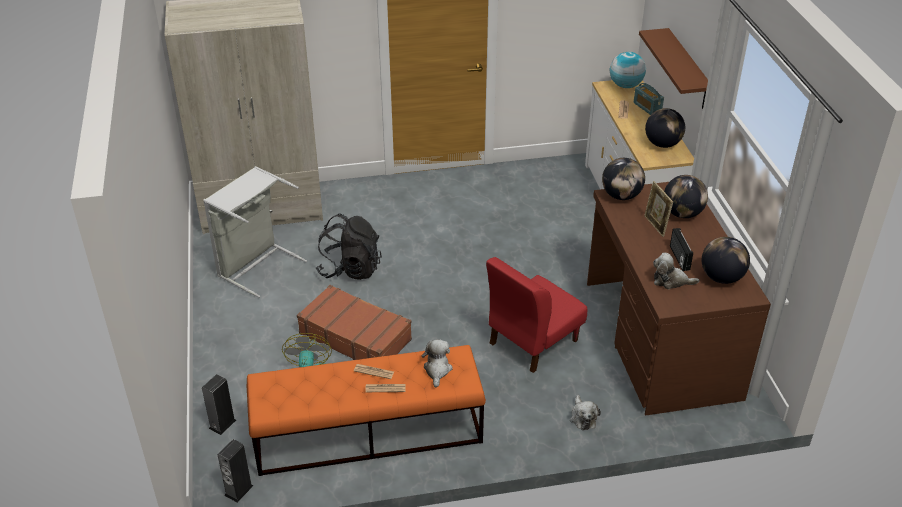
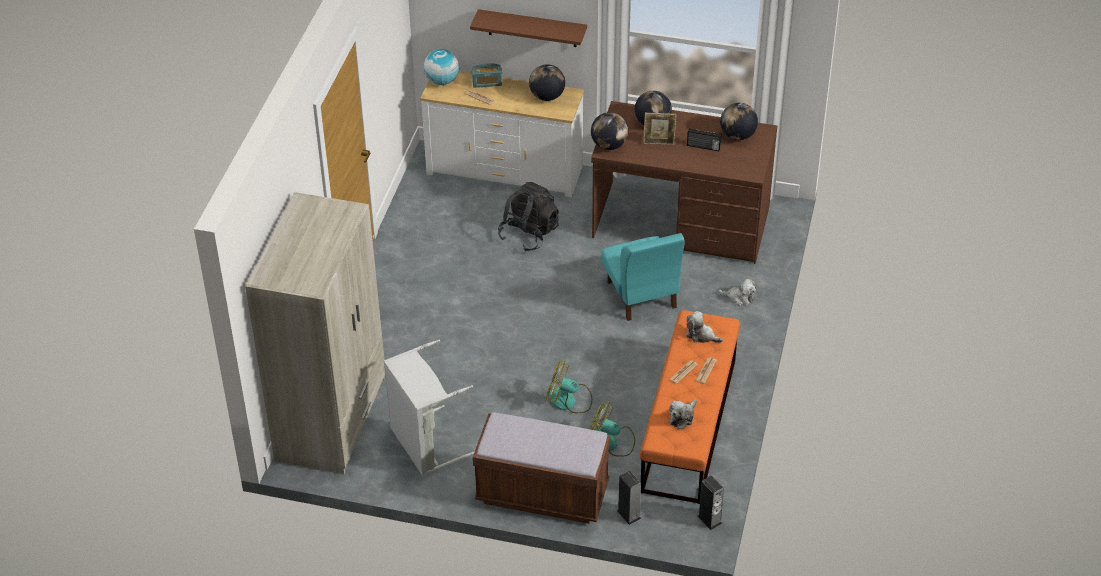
camera: 65 degrees left, 5 degrees up
brown suitcase [297,285,412,360] -> fan [546,361,592,413]
black backpack [316,213,382,280] -> black backpack moved to [498,182,559,252]
red chair [486,257,587,373] -> turquoise chair [601,233,685,321]
plush toy [653,253,699,289] -> plush toy moved to [669,399,697,430]
none -> brown bench [473,412,610,524]

